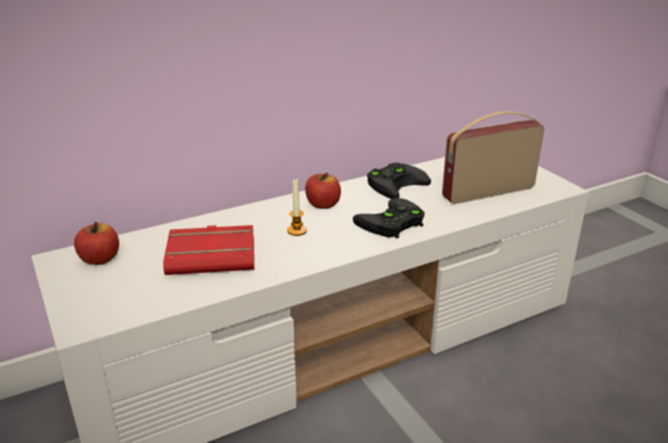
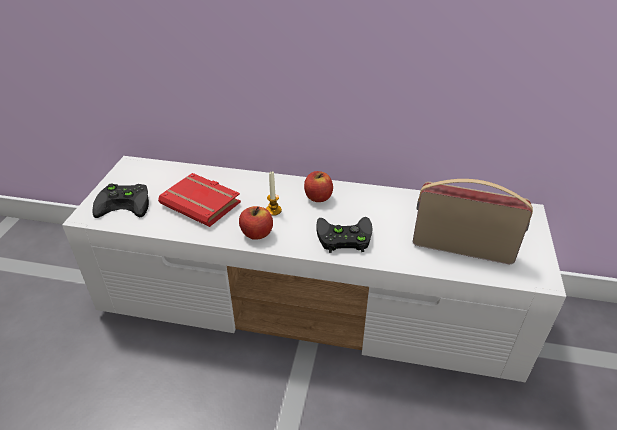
camera: 40 degrees right, 10 degrees up
apple [74,222,119,265] -> apple moved to [239,206,273,240]
black game controller [367,162,431,199] -> black game controller moved to [93,183,149,218]

